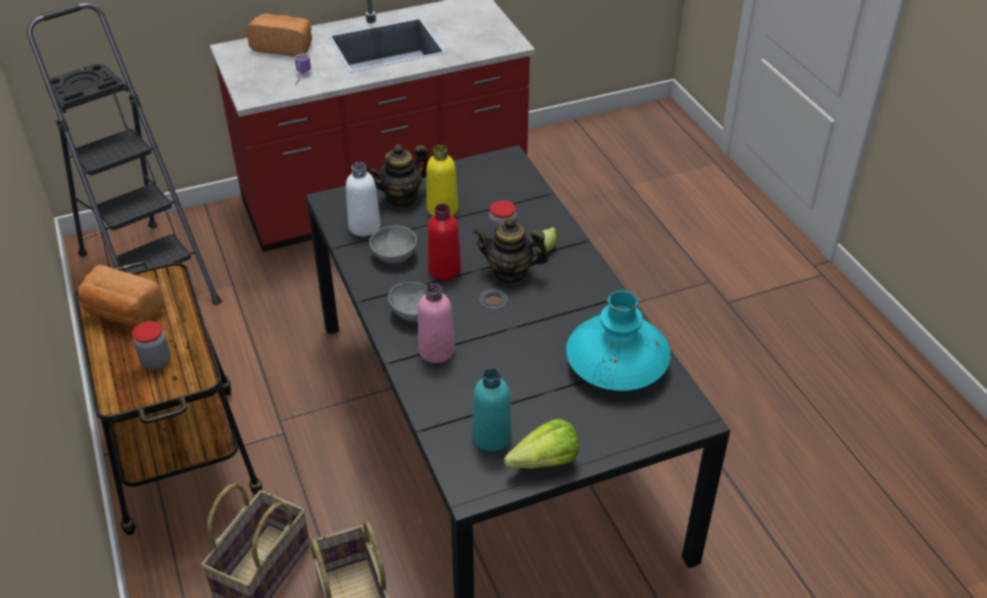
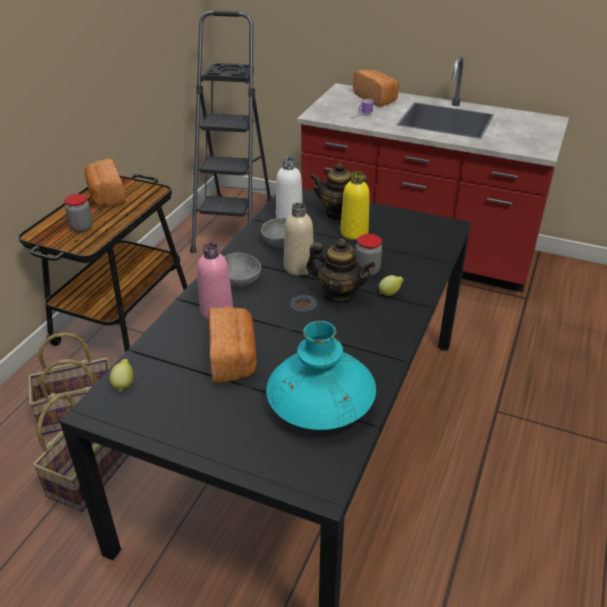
camera: 45 degrees right, 5 degrees down
red bottle [427,204,461,280] -> beige bottle [284,203,313,276]
turquoise bottle [472,368,511,452] -> none
teapot [473,218,549,284] -> teapot turned 150 degrees clockwise [306,239,375,303]
lettuce [504,418,579,469] -> none
none -> lemon [110,359,133,392]
none -> bread [209,307,257,383]

